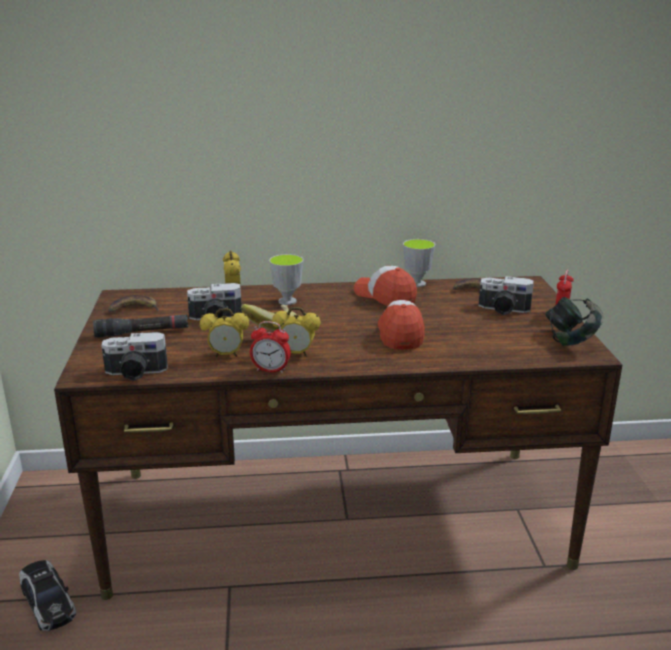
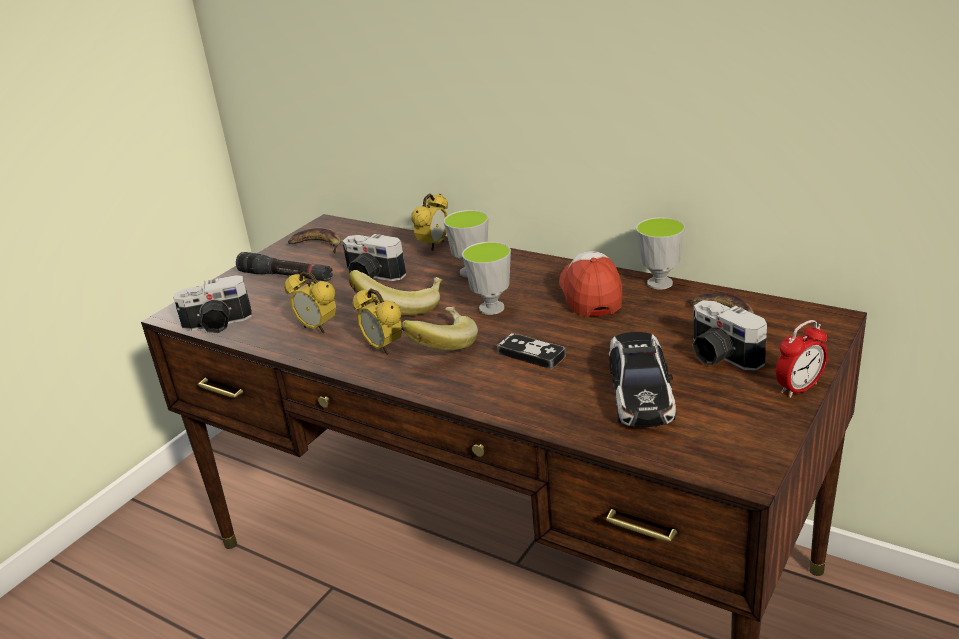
camera: 40 degrees right, 5 degrees up
toy car [19,560,76,631] -> toy car moved to [609,332,676,427]
camera [101,332,168,381] -> camera turned 45 degrees counterclockwise [174,275,252,333]
alarm clock [250,321,291,373] -> none
cap [378,300,425,350] -> game controller [497,333,566,369]
headphones [545,297,603,346] -> none
none -> banana [401,307,478,350]
none -> cup [462,242,511,315]

